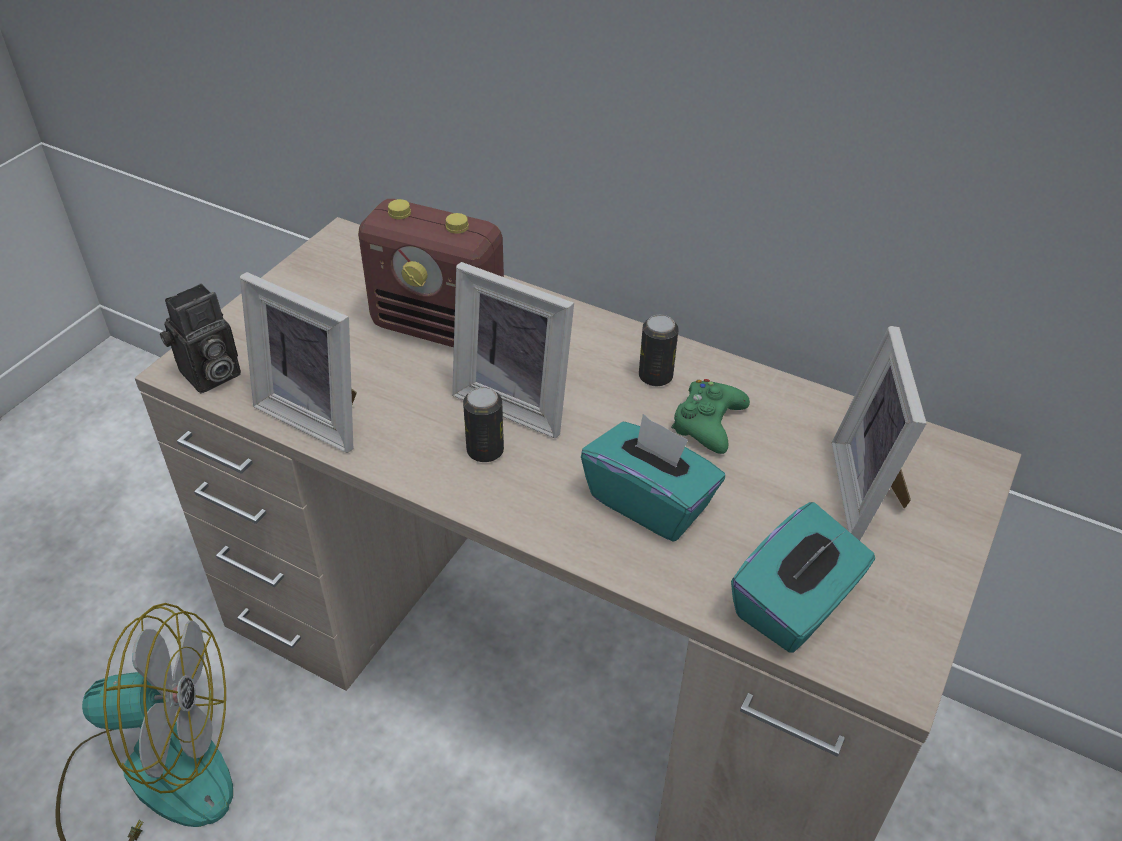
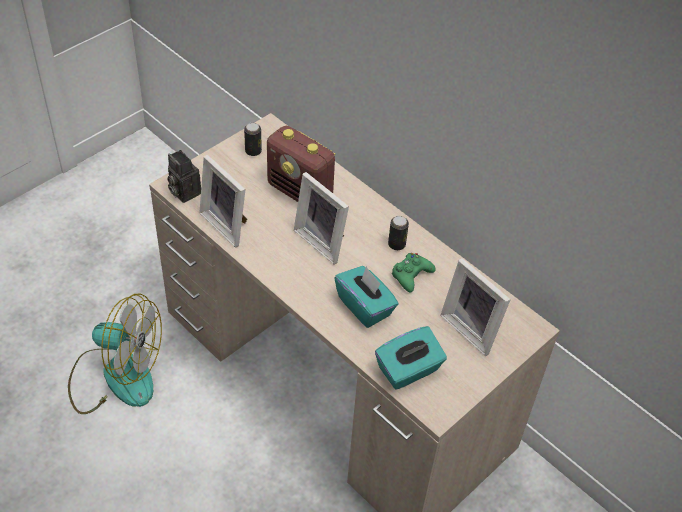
camera: 15 degrees right, 5 degrees up
camera [160,283,241,393] -> camera turned 75 degrees clockwise [167,150,201,203]
can [463,387,504,462] -> can moved to [244,122,262,156]
picture frame [832,326,927,540] -> picture frame turned 60 degrees counterclockwise [440,258,511,356]

